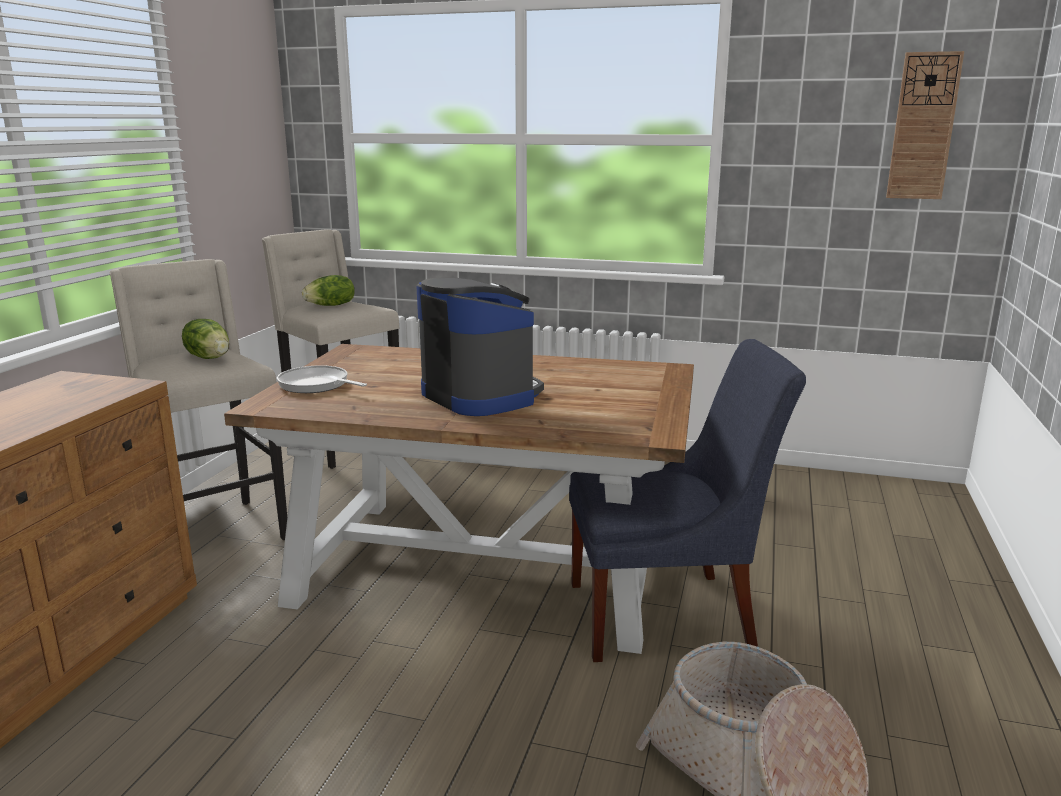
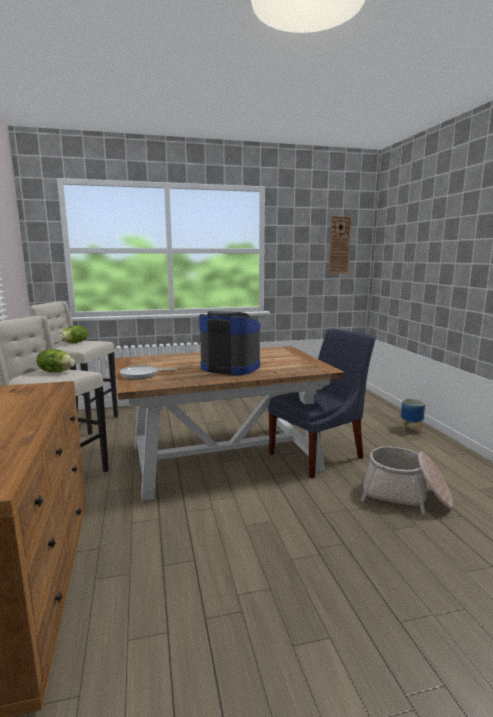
camera: 30 degrees left, 5 degrees down
none -> planter [401,399,425,434]

